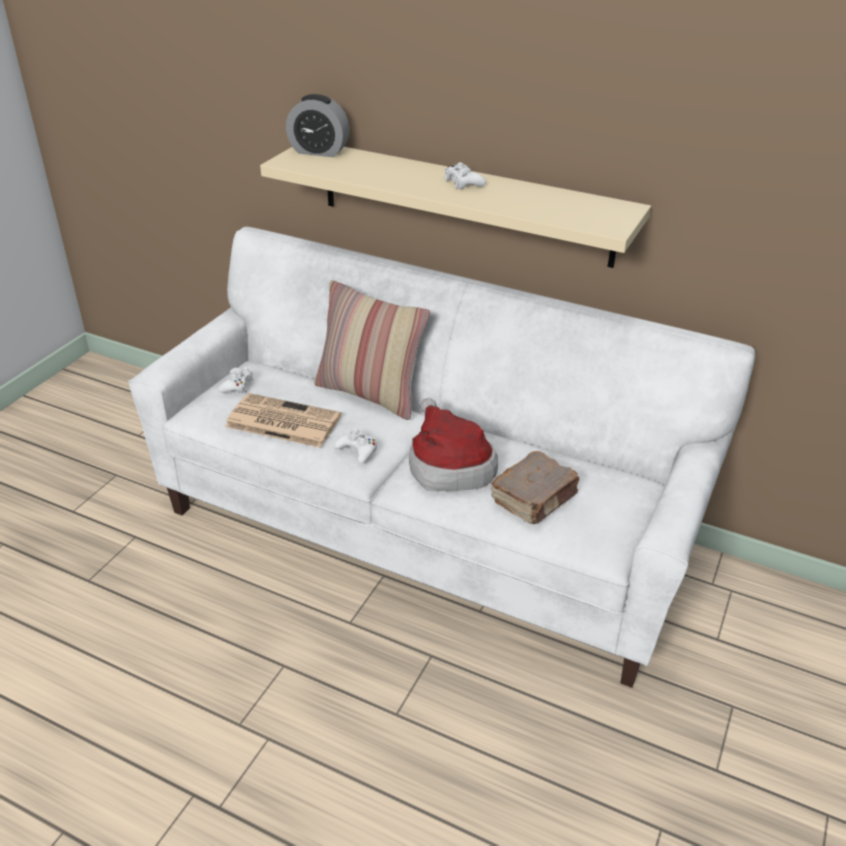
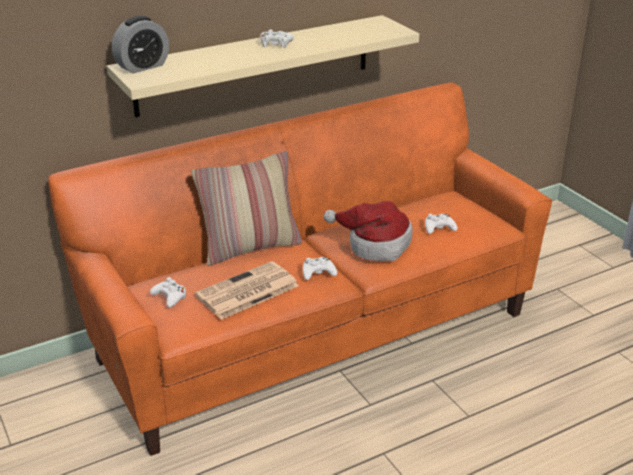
camera: 55 degrees left, 5 degrees down
white sofa [128,227,755,688] -> orange sofa [48,83,552,456]
brown book [491,451,579,524] -> white game controller [425,214,457,234]

